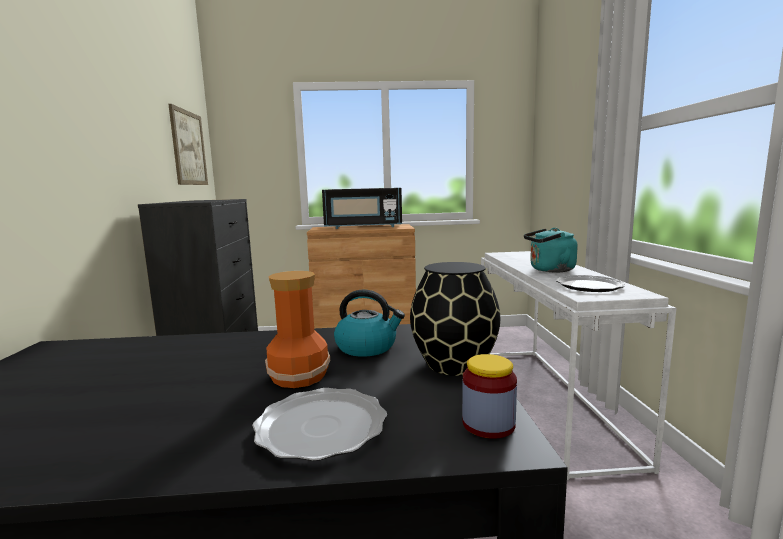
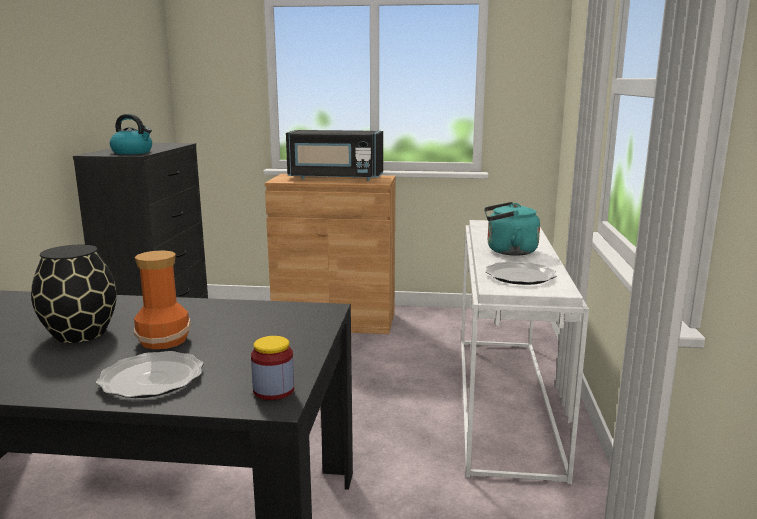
camera: 10 degrees right, 5 degrees up
picture [168,104,208,185] -> none
kettle [334,290,405,357] -> kettle moved to [110,114,152,154]
black vase [410,262,501,376] -> black vase moved to [31,245,117,343]

